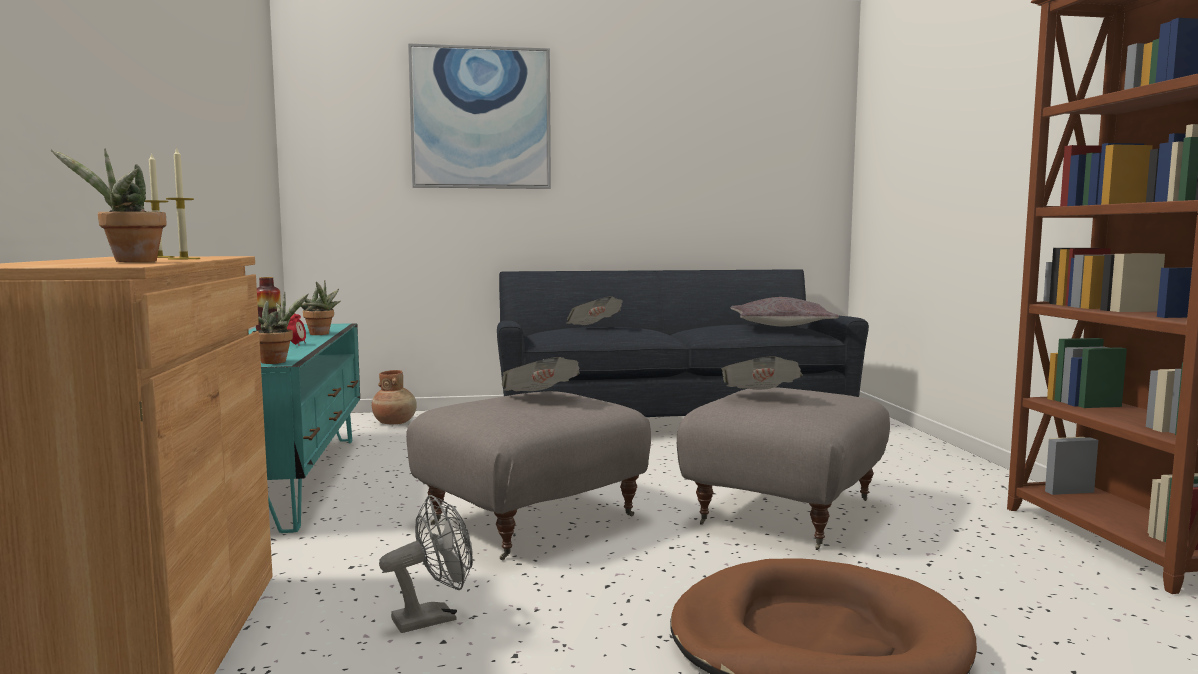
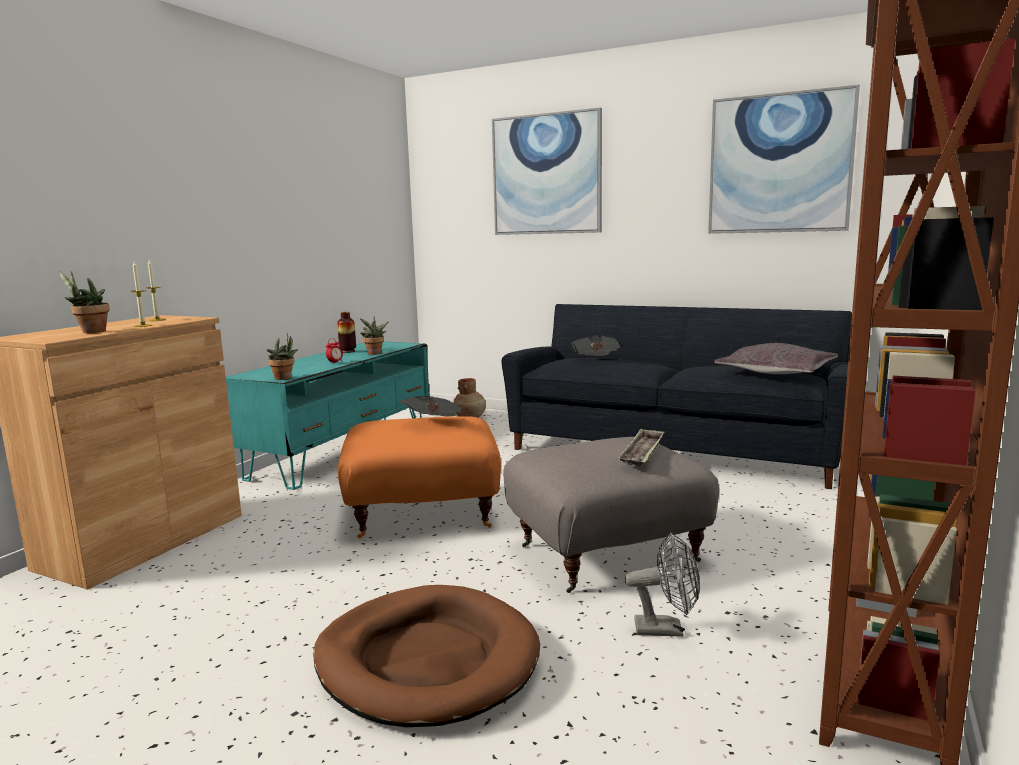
camera: 35 degrees right, 5 degrees up
grey fan [379,495,473,633] -> grey fan moved to [625,533,700,637]
grey ottoman [406,391,651,560] -> orange ottoman [338,416,501,538]
newspaper [721,356,802,390] -> none
none -> tray [618,428,664,466]
none -> picture [708,85,860,234]

